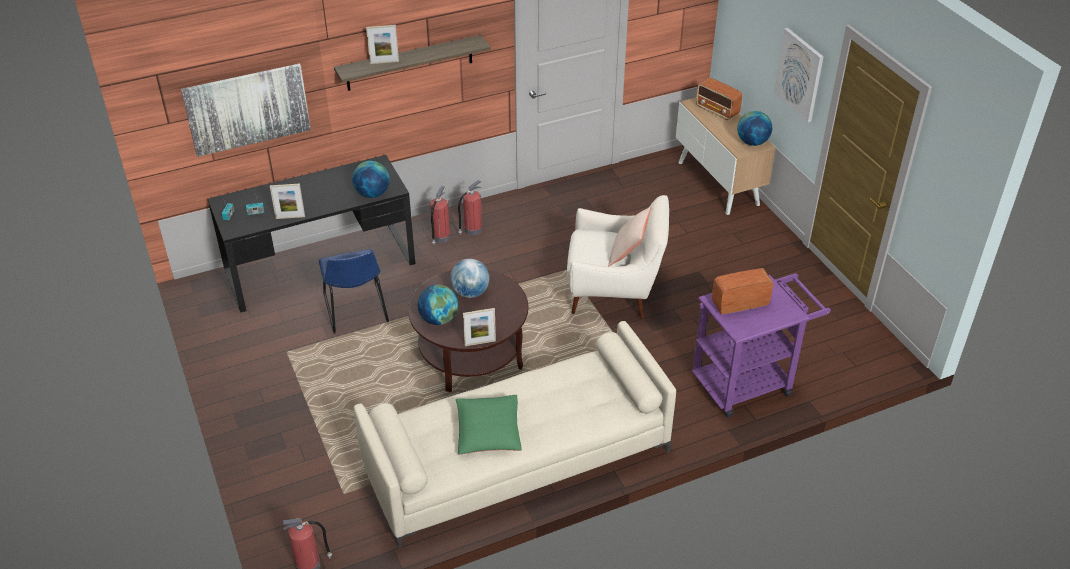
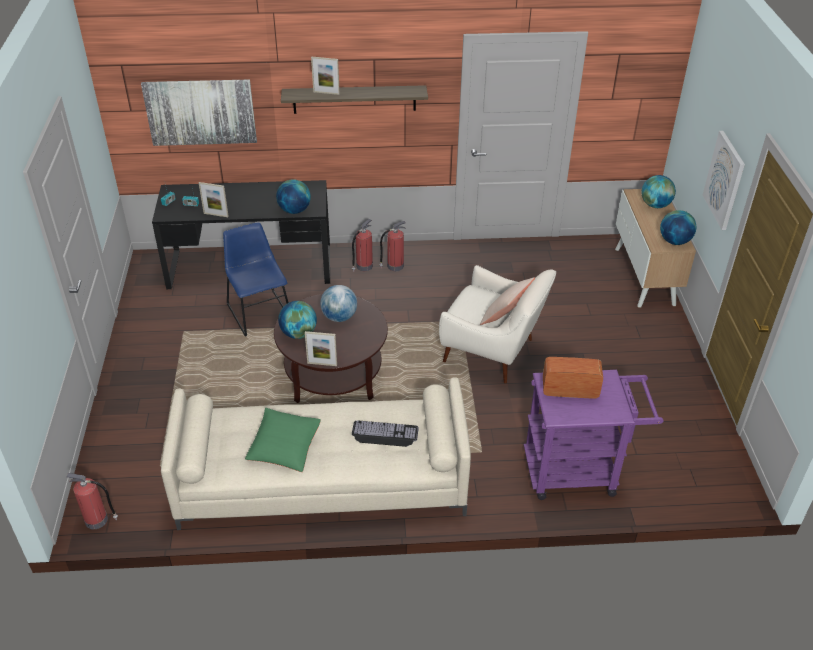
camera: 20 degrees right, 0 degrees up
blue chair [319,249,389,334] -> blue chair turned 150 degrees clockwise [223,222,289,337]
radio [696,78,742,120] -> globe [641,175,676,208]
none -> keyboard [352,420,419,447]

